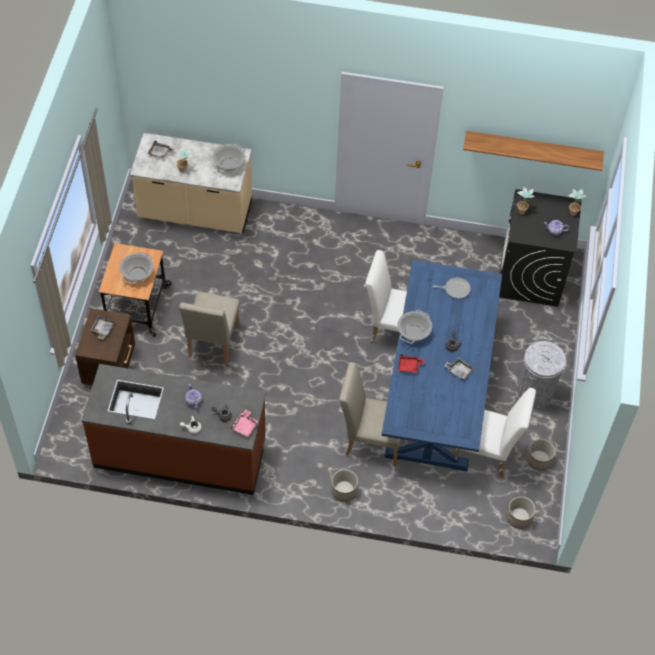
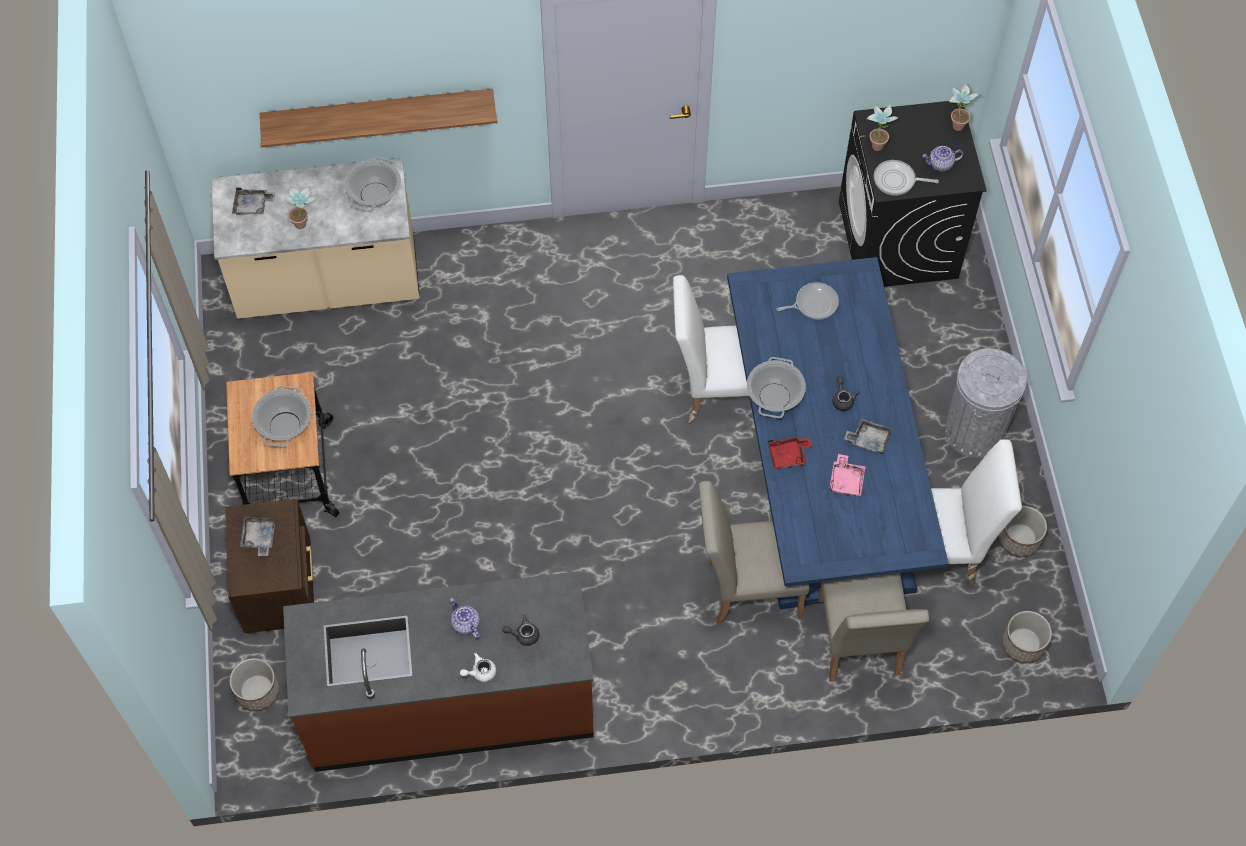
camera: 15 degrees left, 5 degrees up
beige chair [179,292,240,365] -> beige chair moved to [818,573,929,681]
pink tray [231,410,258,437] -> pink tray moved to [830,454,866,496]
planter [331,469,358,502] -> planter moved to [230,658,279,711]
shelf [463,131,604,171] -> shelf moved to [260,89,497,147]
none -> frying pan [874,160,939,196]

